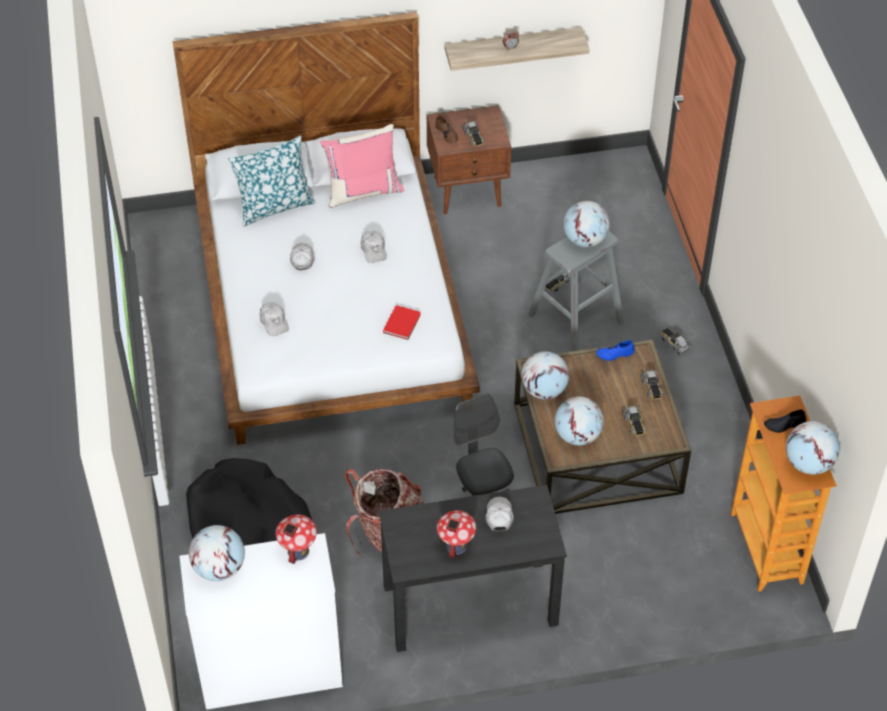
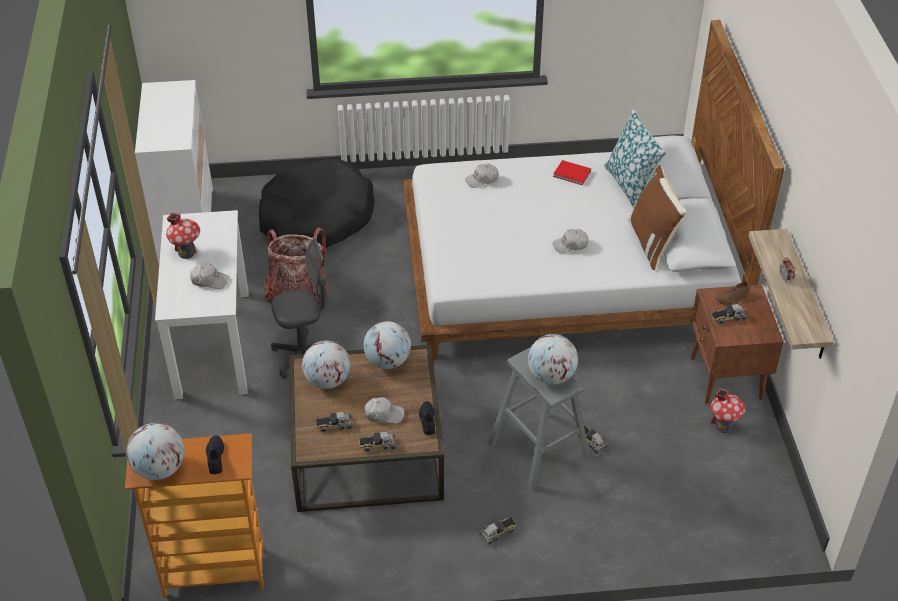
camera: 95 degrees right, 5 degrees down
globe [189,525,245,581] -> none
toy house [276,515,317,564] -> toy house moved to [710,388,745,433]
white cap [290,243,315,270] -> white cap moved to [365,397,404,424]
pink pillow [320,124,405,208] -> brown pillow [628,165,687,270]
black desk [379,485,567,652] -> white desk [155,210,248,399]
red book [383,305,421,340] -> red book moved to [553,160,591,185]
blue shoe [596,340,635,361] -> black shoe [419,401,435,435]

